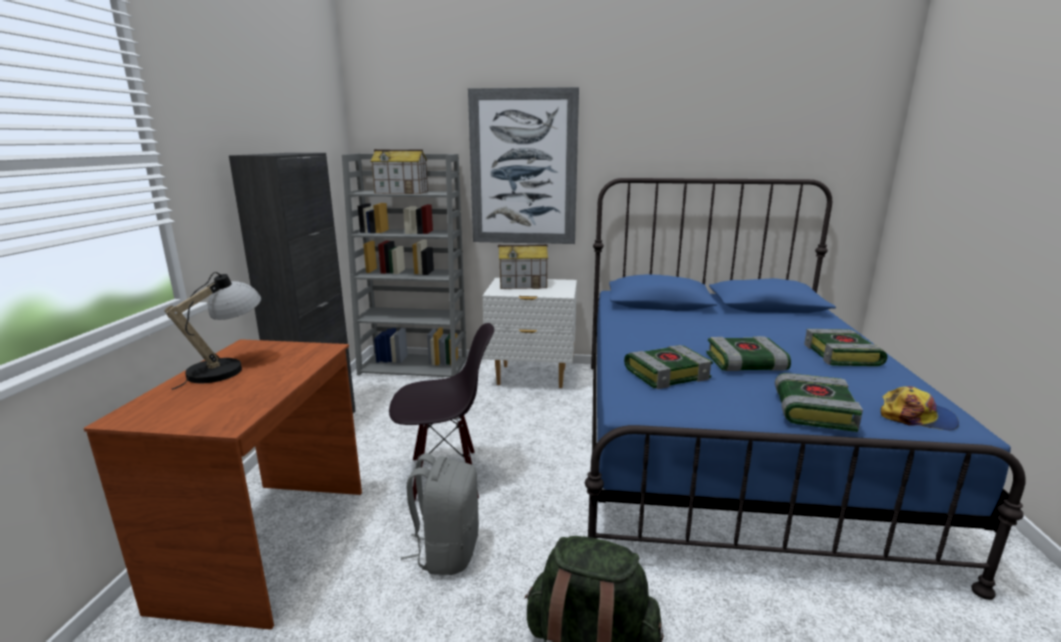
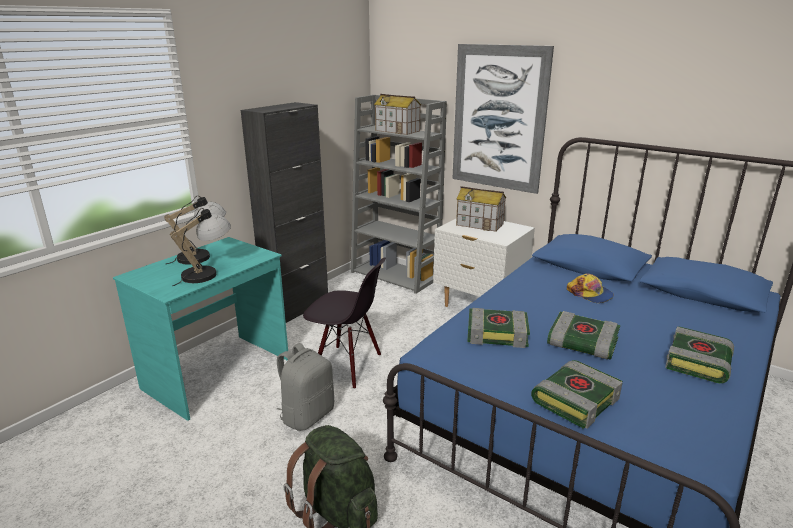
camera: 30 degrees right, 5 degrees up
brown desk [84,339,362,630] -> turquoise desk [113,237,288,421]
cap [881,386,959,430] -> cap moved to [567,273,614,303]
none -> table lamp [169,208,231,286]

